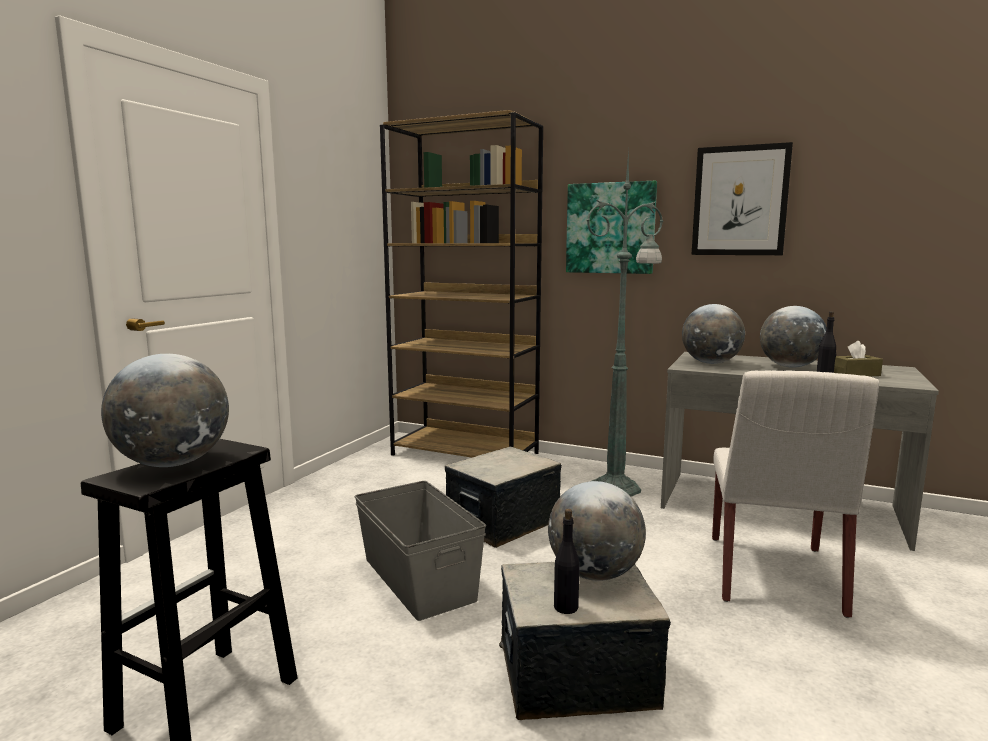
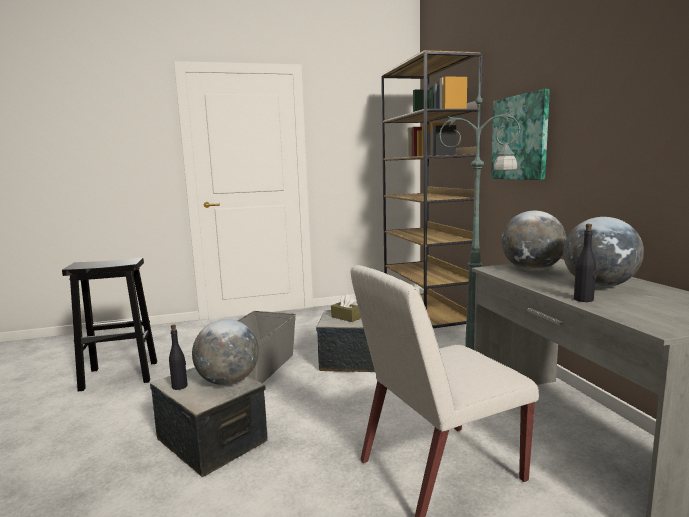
camera: 50 degrees right, 0 degrees up
globe [101,354,229,467] -> none
picture [691,142,793,255] -> none
brown tissue box [834,341,883,376] -> brown tissue box moved to [331,294,361,322]

